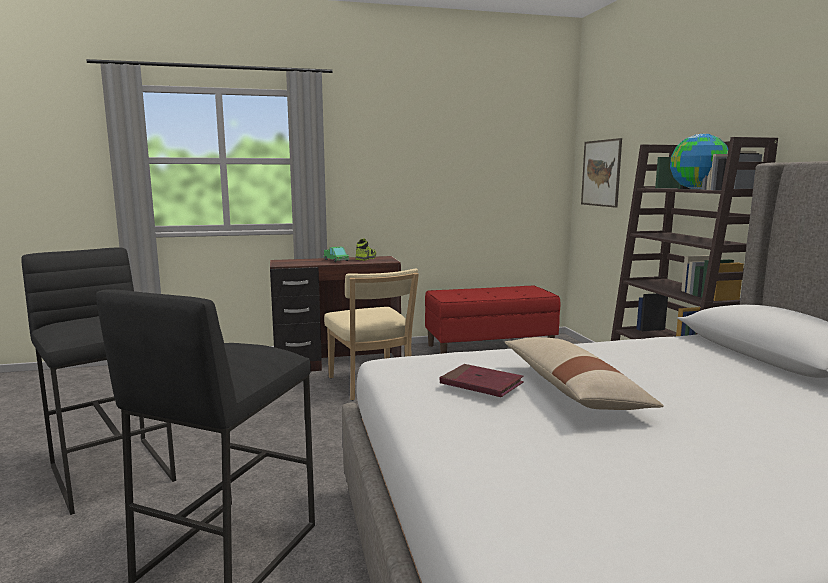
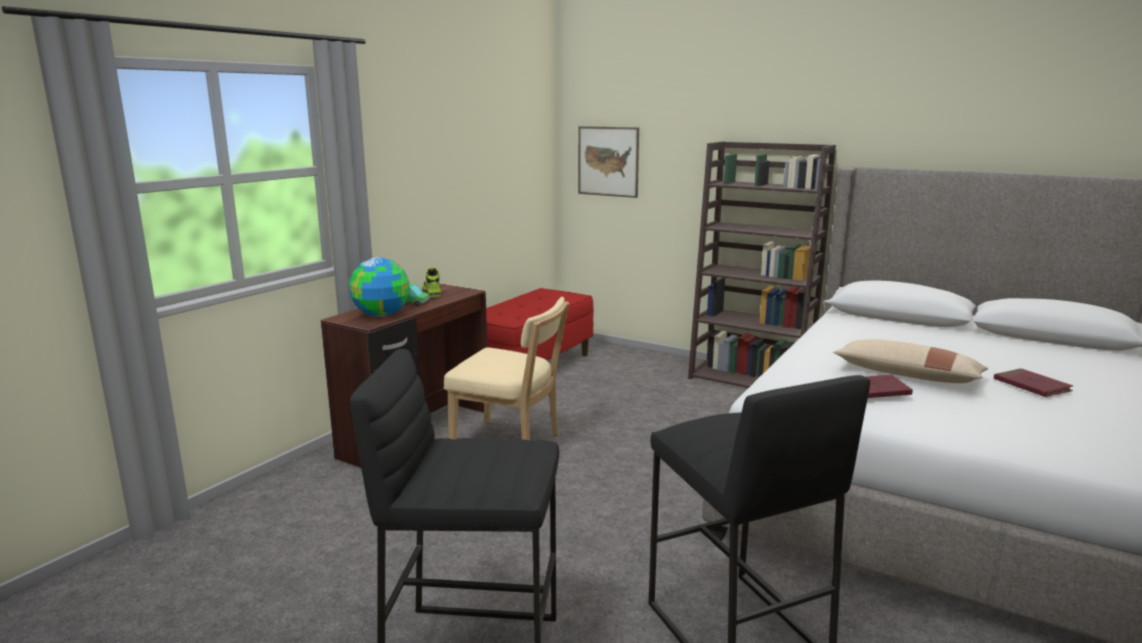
camera: 45 degrees left, 5 degrees up
globe [670,134,728,189] -> globe moved to [349,257,410,317]
none -> red book [994,368,1073,397]

